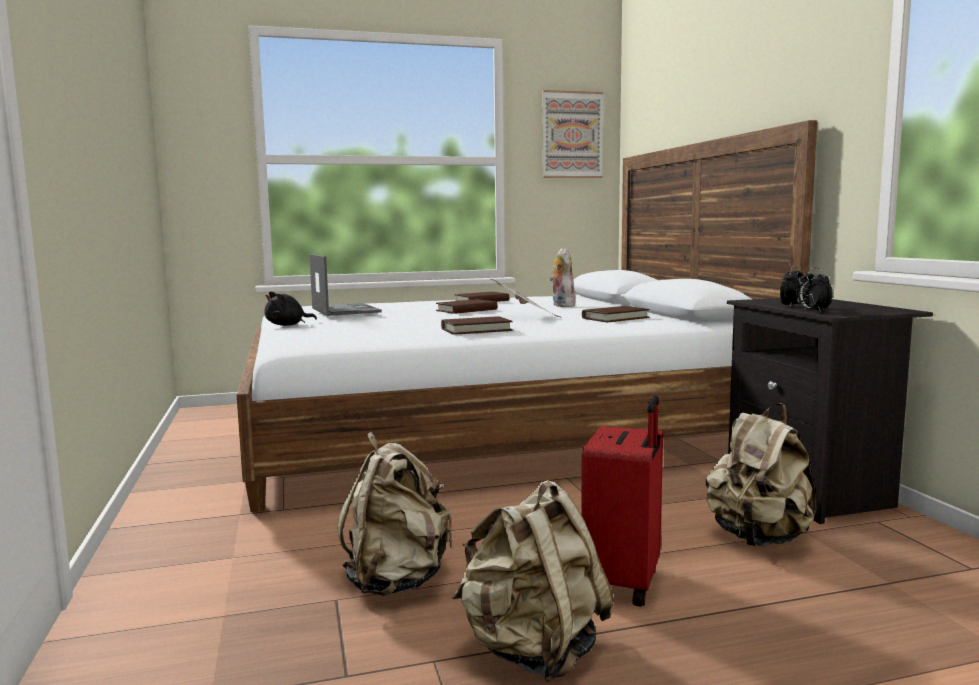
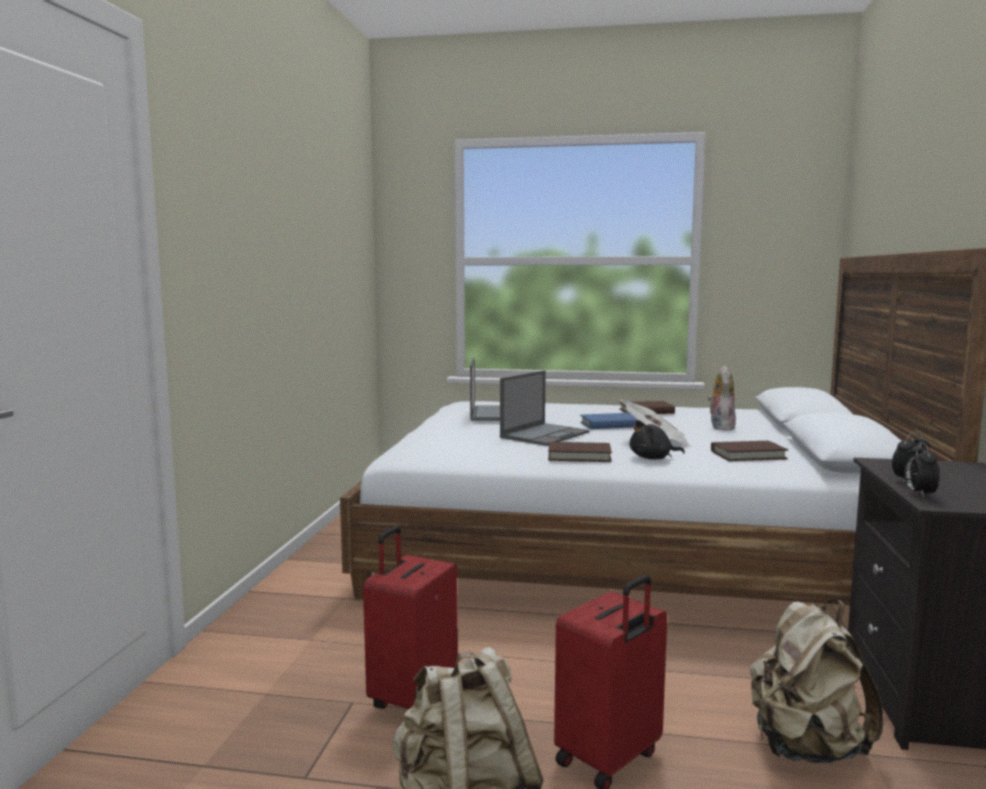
camera: 25 degrees right, 0 degrees up
black plush toy [264,291,317,326] -> black plush toy moved to [630,420,685,459]
beige backpack [337,432,453,596] -> red suitcase [363,526,458,709]
brown book [436,299,497,314] -> blue book [580,413,637,429]
picture [542,90,604,178] -> none
none -> laptop [500,370,590,446]

